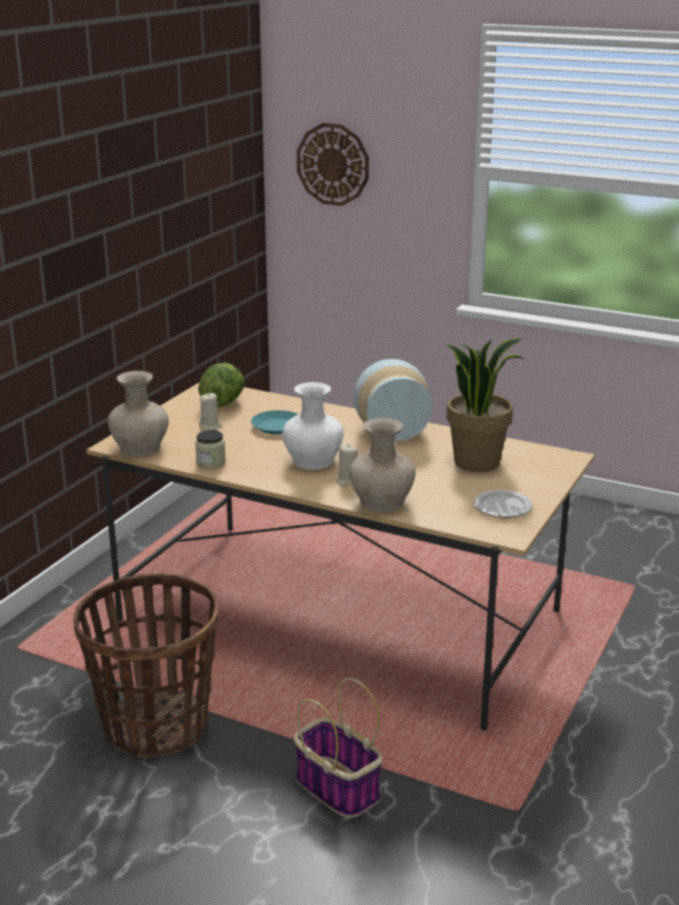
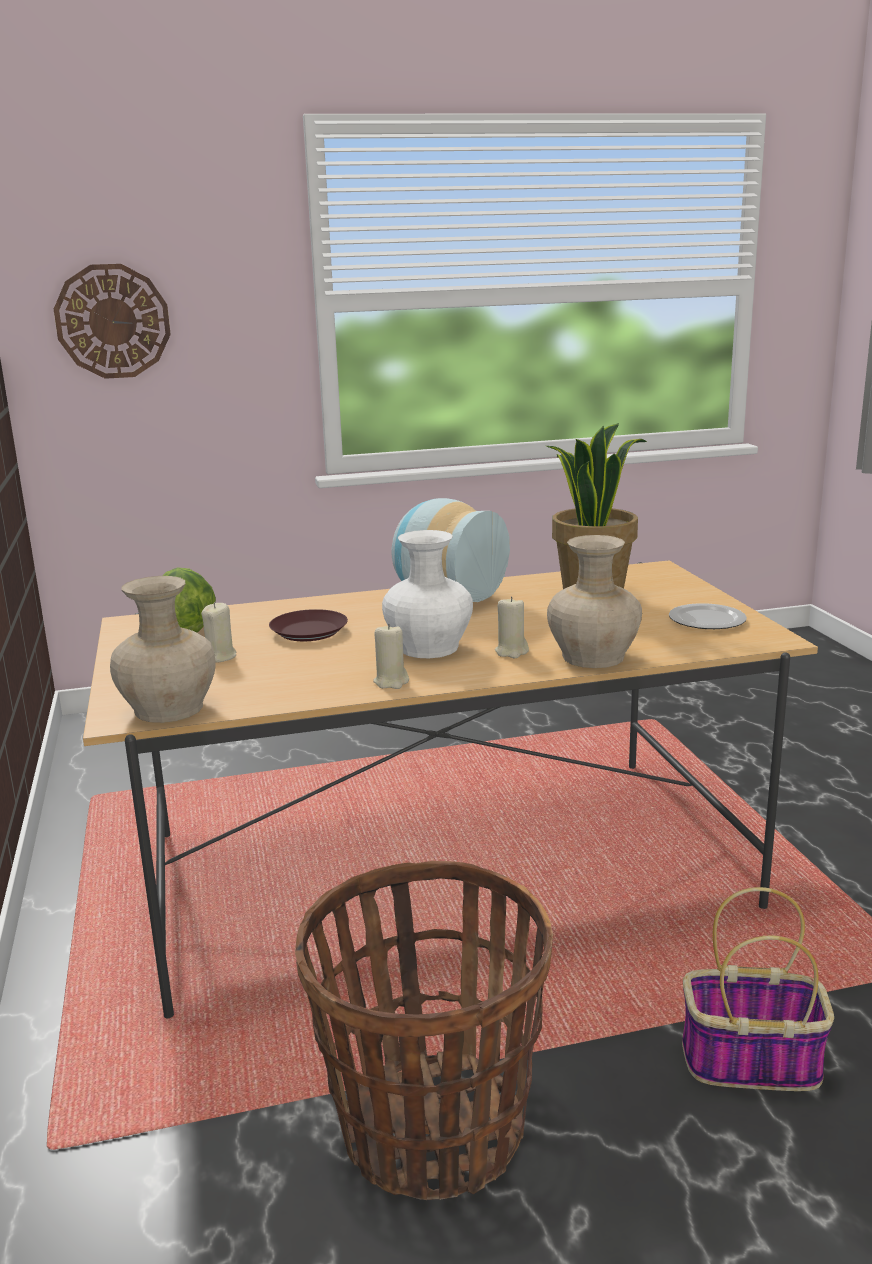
camera: 40 degrees left, 5 degrees down
jar [195,430,226,469] -> none
turquoise plate [251,410,299,435] -> brown plate [269,609,348,641]
none -> beige candle [373,624,409,689]

